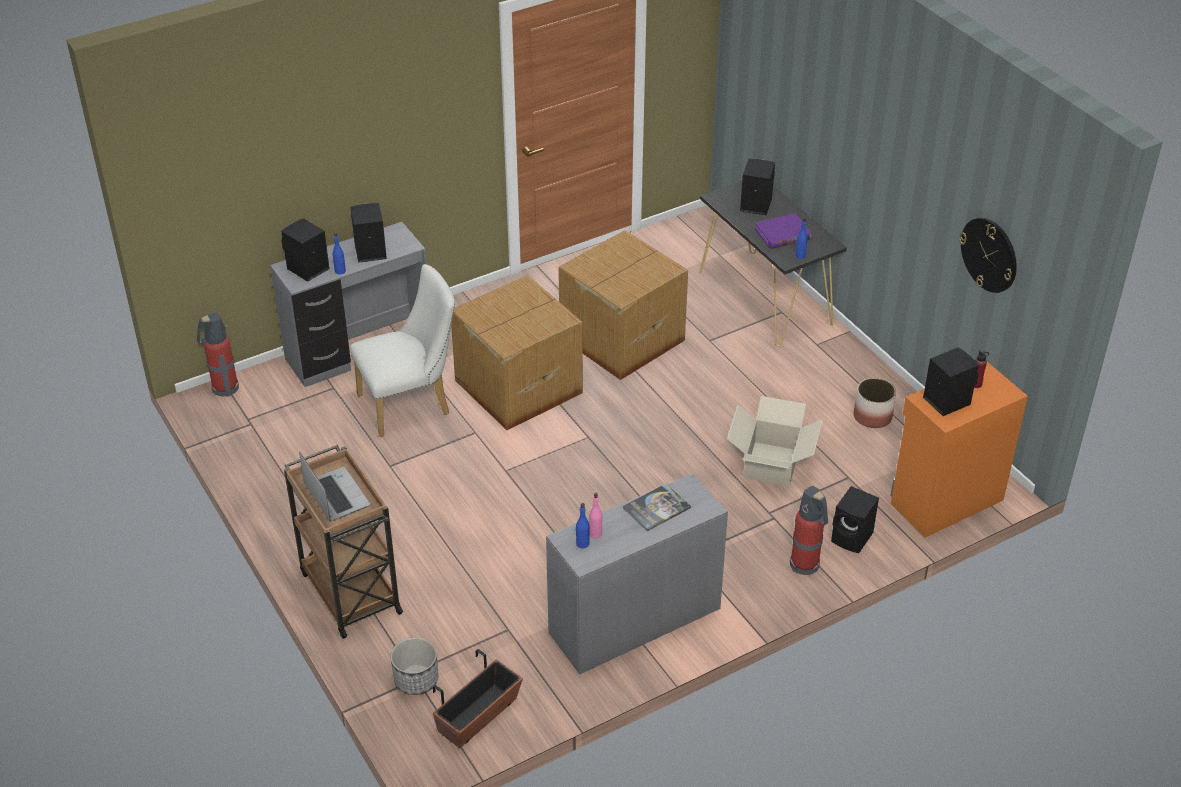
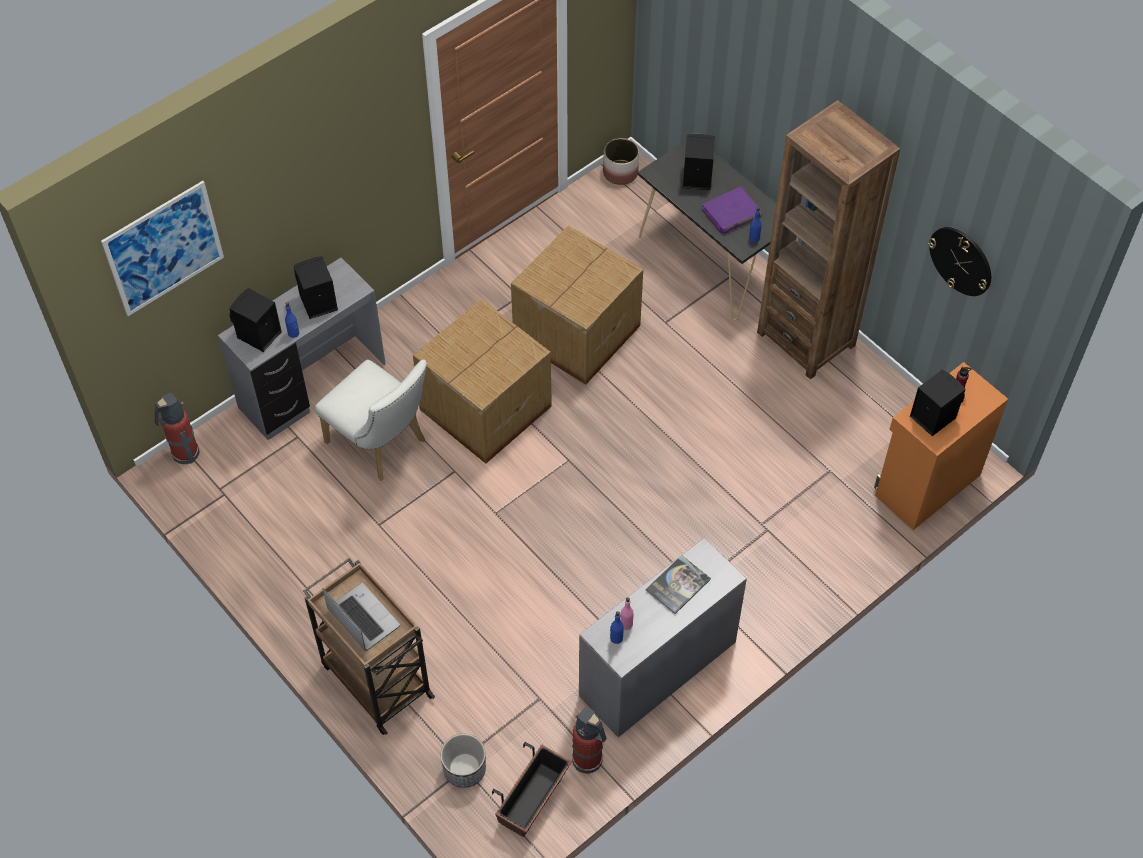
camera: 10 degrees left, 15 degrees up
white chair [350,264,455,437] -> white chair turned 75 degrees clockwise [315,360,427,481]
cardboard box [727,396,823,487] -> none
fire extinguisher [790,486,828,575] -> fire extinguisher moved to [572,707,607,773]
black speaker [831,486,879,553] -> none
planter [854,378,896,428] -> planter moved to [603,138,639,185]
none -> picture [101,181,224,316]
none -> brown bookcase [757,100,900,379]

